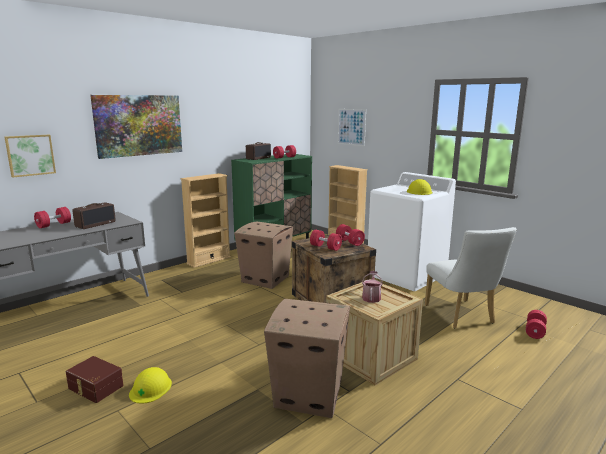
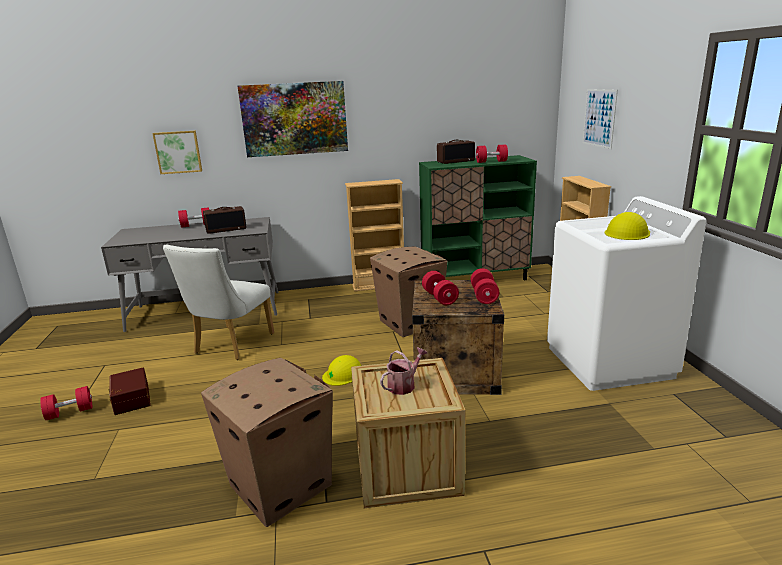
camera: 35 degrees right, 5 degrees up
yellow hard hat [129,367,172,404] -> yellow hard hat moved to [322,355,361,386]
white chair [425,227,517,328] -> white chair moved to [163,245,274,360]
red dumbbell [526,310,547,339] -> red dumbbell moved to [40,386,92,420]

